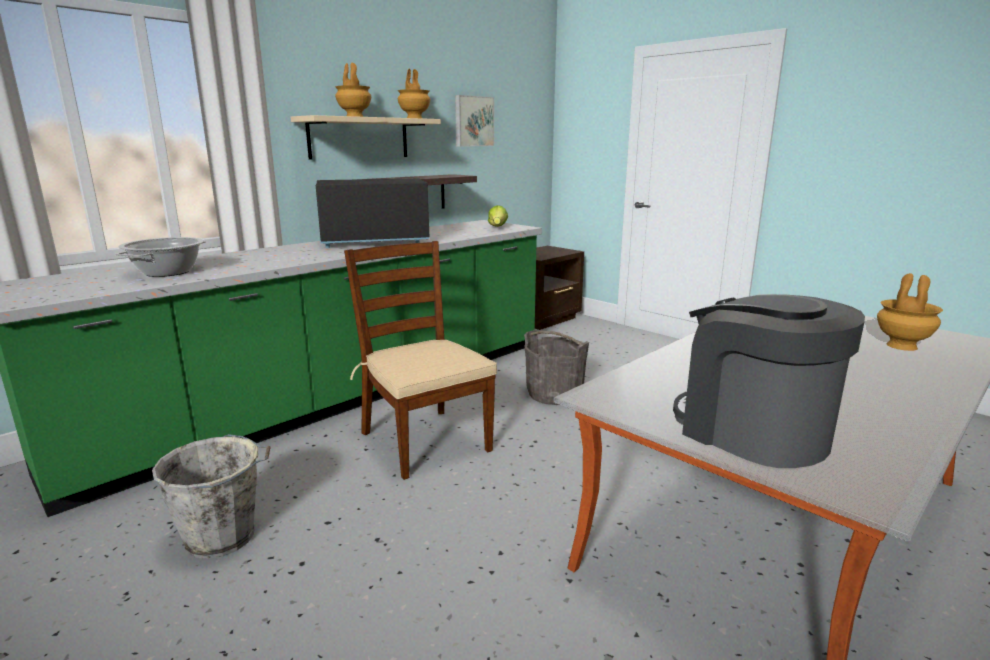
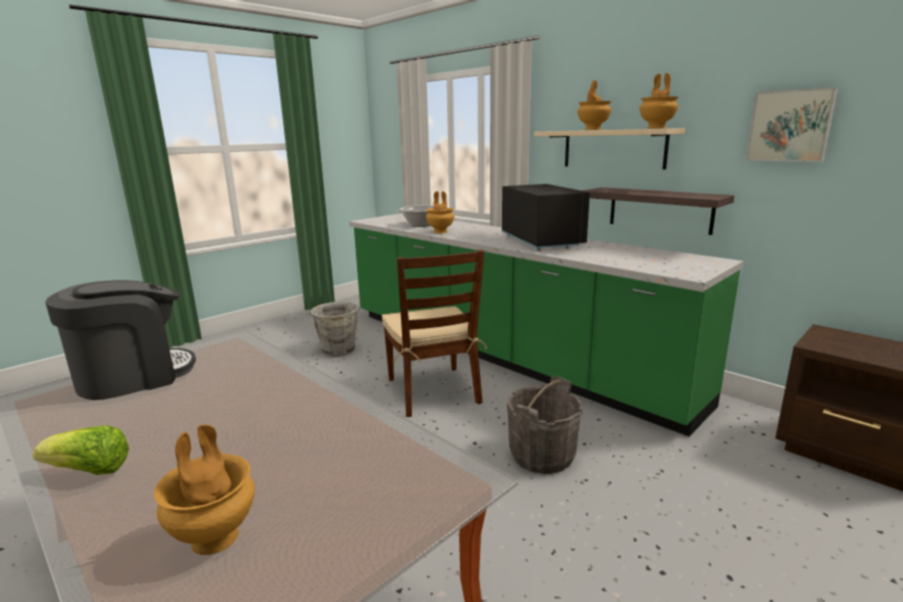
camera: 90 degrees right, 0 degrees up
brown chair [344,241,497,480] -> brown chair turned 105 degrees clockwise [382,249,487,417]
lettuce [488,205,508,227] -> lettuce moved to [32,426,129,475]
none -> brown vase [426,191,454,234]

